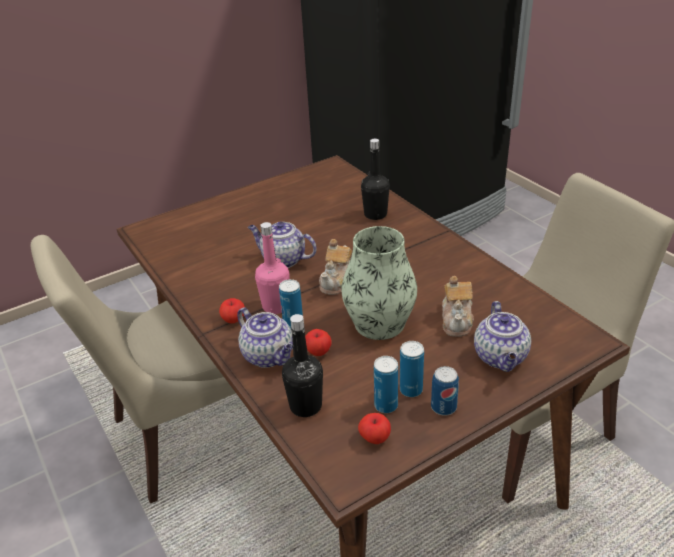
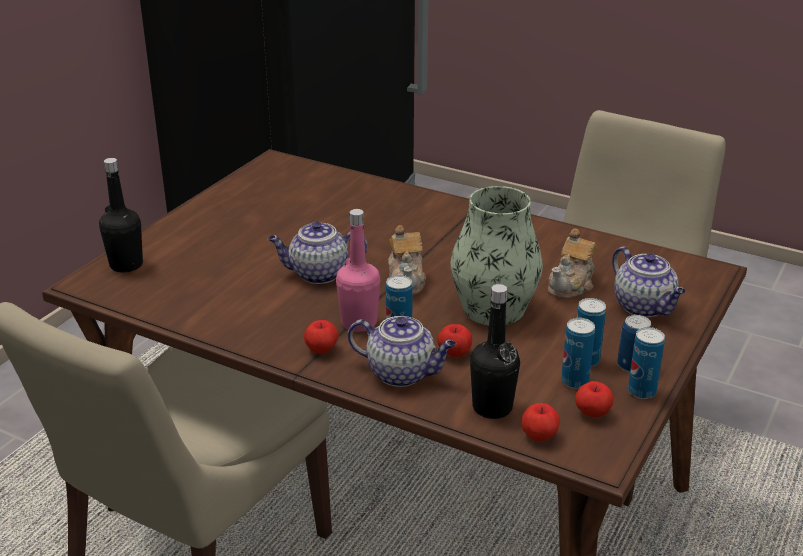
camera: 30 degrees left, 5 degrees down
black bottle [361,138,390,220] -> black bottle moved to [99,158,143,272]
teapot [442,276,474,337] -> teapot turned 60 degrees clockwise [548,228,597,299]
none -> apple [521,403,560,441]
none -> can [628,327,665,399]

